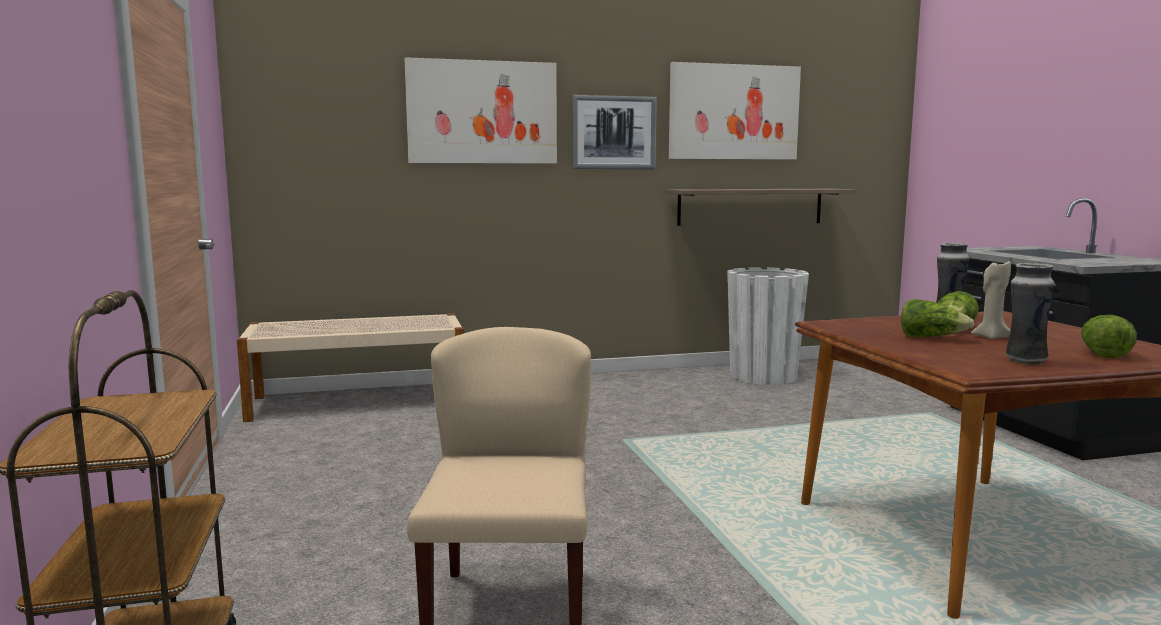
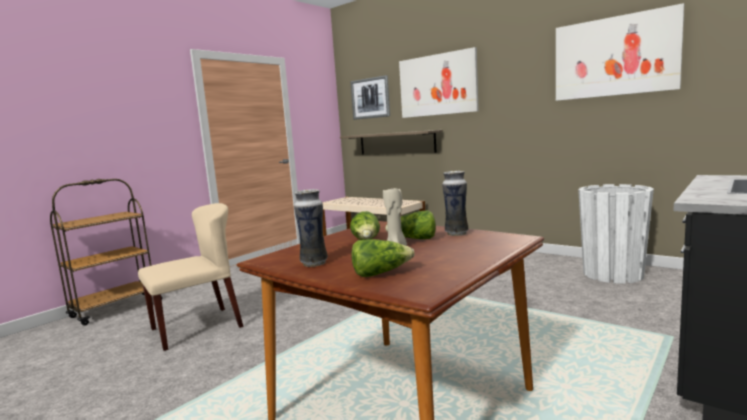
camera: 55 degrees right, 0 degrees up
picture [572,95,657,169] -> picture moved to [350,75,390,120]
shelf [665,189,856,226] -> shelf moved to [340,130,443,155]

